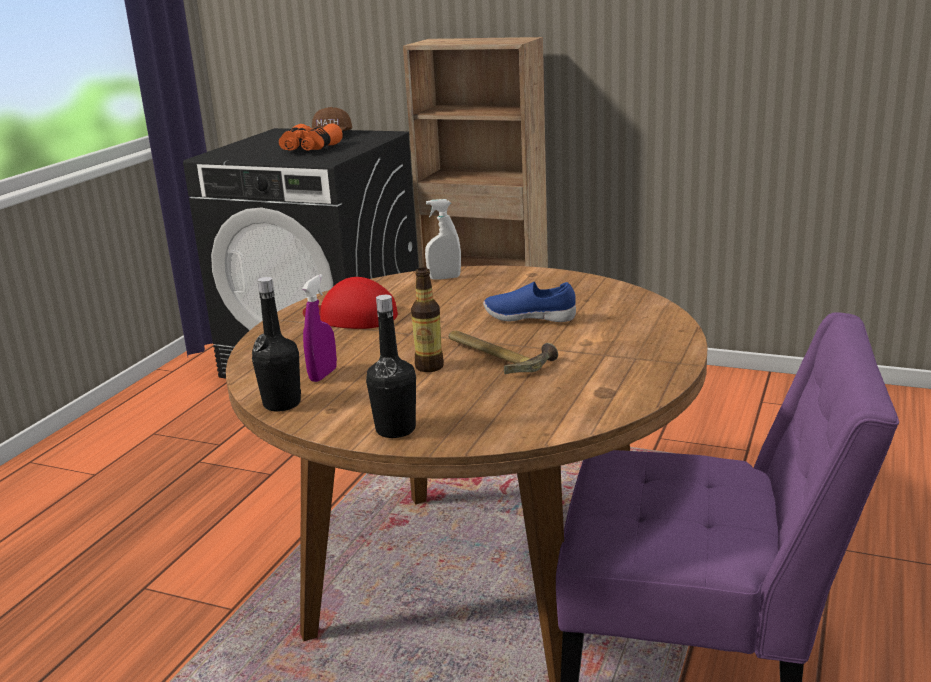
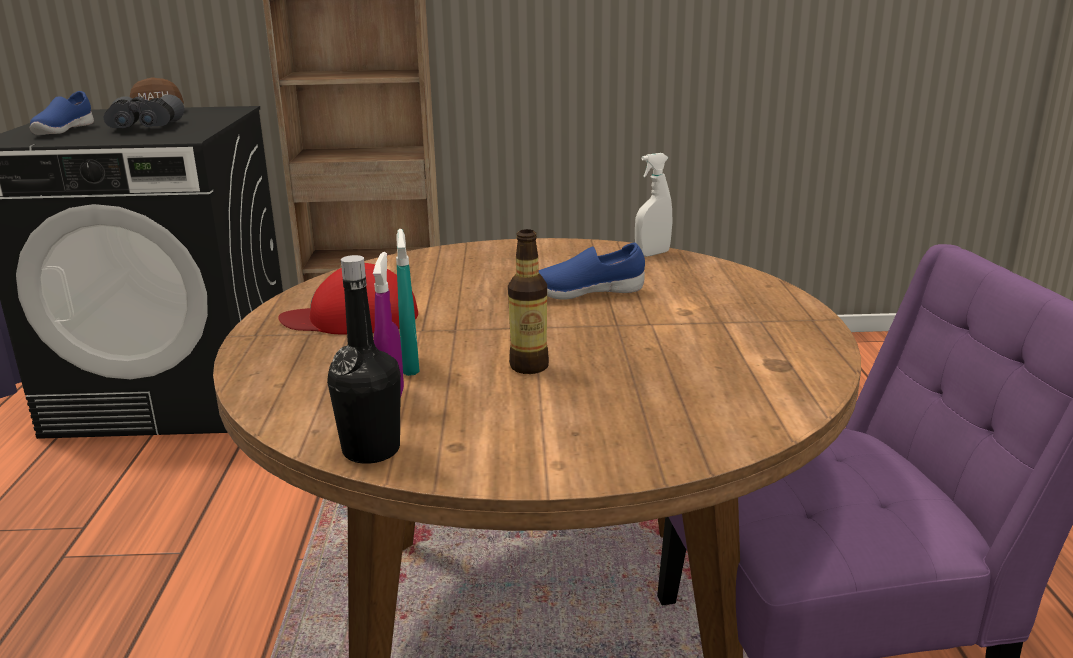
camera: 25 degrees left, 0 degrees up
orange binoculars [279,123,343,151] -> grey binoculars [104,94,184,128]
black bottle [366,295,416,438] -> none
white spray bottle [425,199,461,279] -> white spray bottle moved to [635,153,672,257]
hammer [449,331,558,374] -> none
none -> blue shoe [30,91,94,135]
none -> turquoise spray bottle [396,229,420,376]

